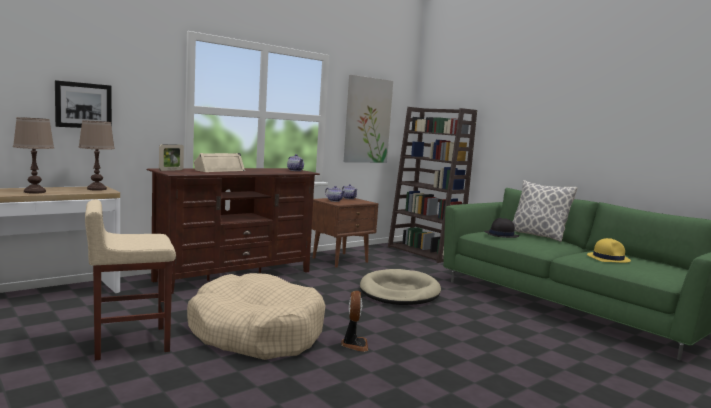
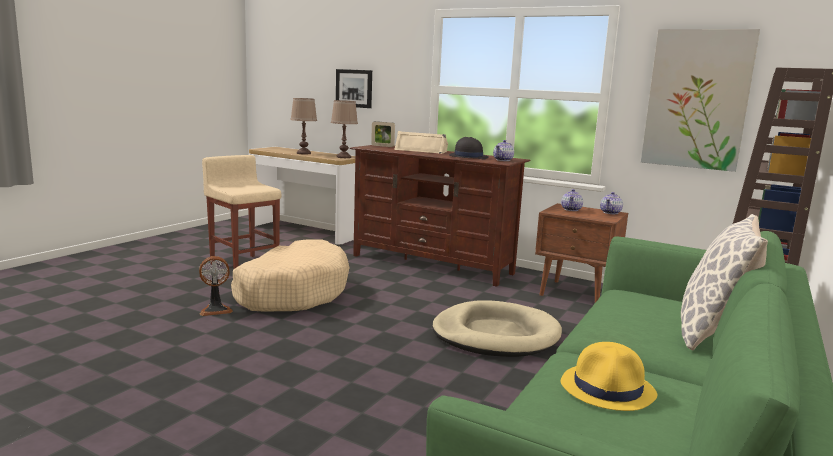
camera: 70 degrees right, 5 degrees up
fan [342,291,368,352] -> fan moved to [199,256,233,316]
black hat [484,218,519,238] -> black hat moved to [449,137,489,159]

